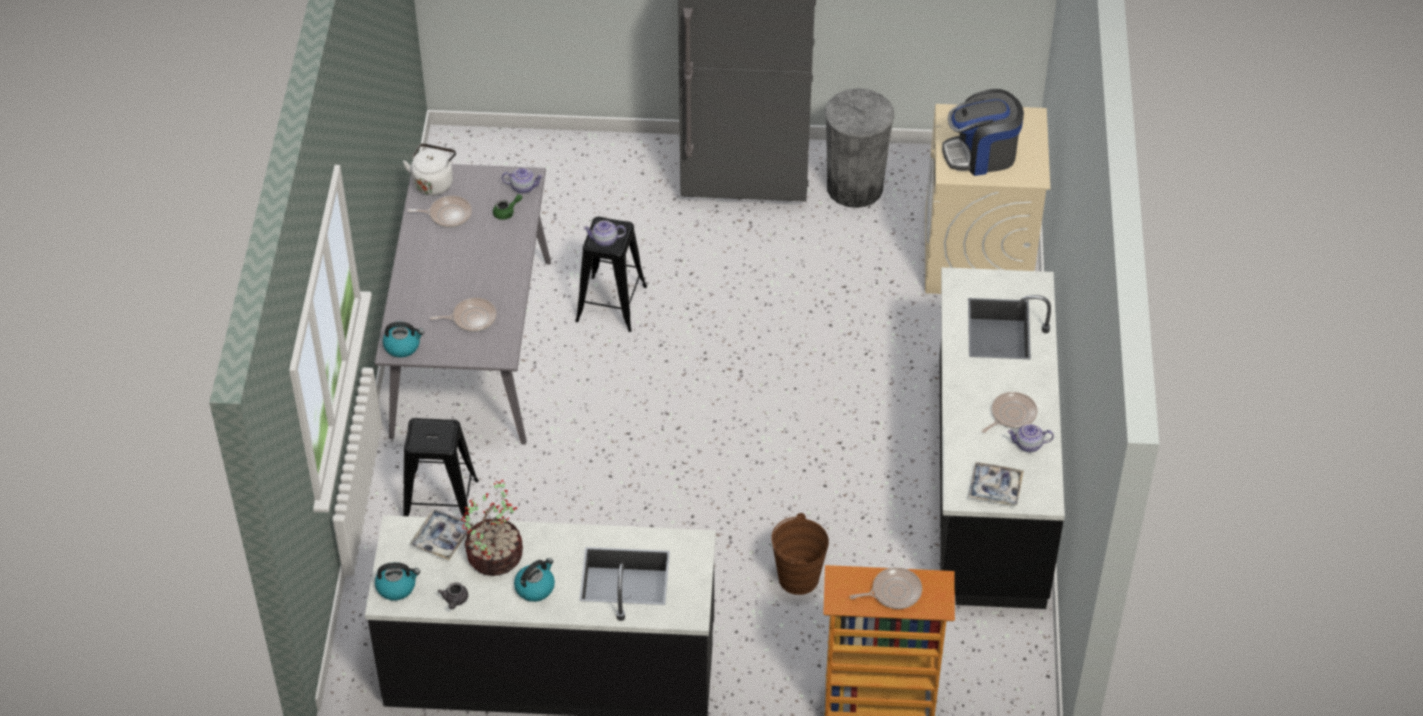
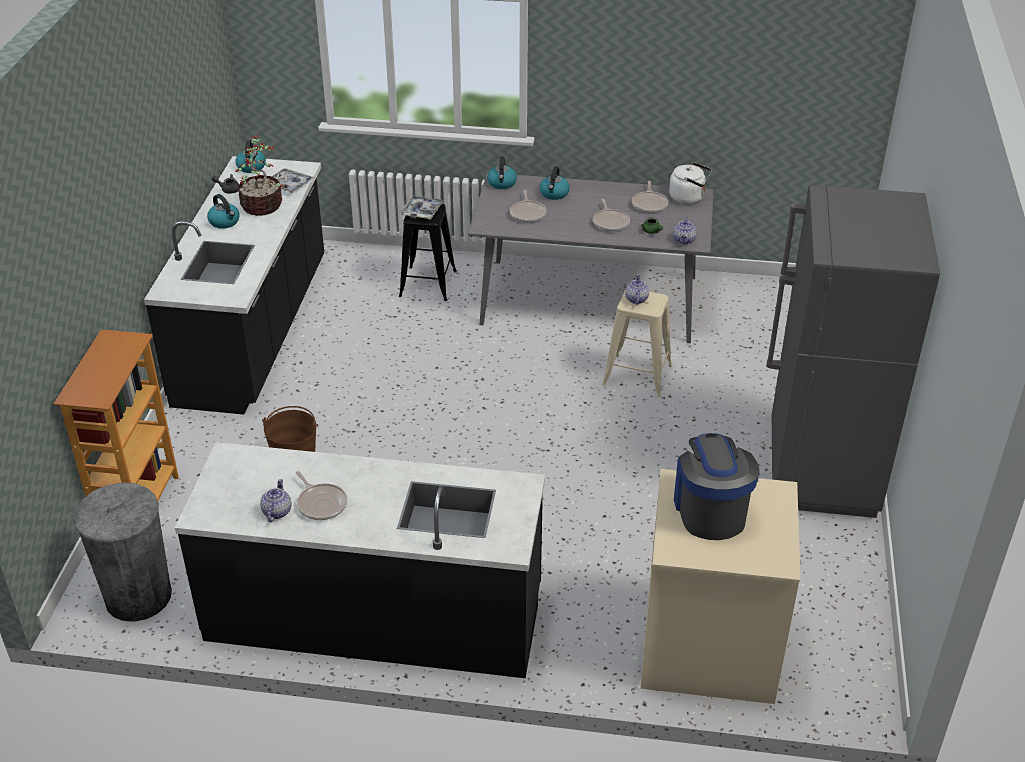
camera: 95 degrees right, 10 degrees down
black stool [575,217,647,332] -> beige stool [602,289,672,397]
grey trash can [825,88,894,208] -> grey trash can moved to [73,483,172,622]
frying pan [850,567,922,609] -> frying pan moved to [593,198,630,232]
tray [968,462,1024,506] -> tray moved to [399,195,444,219]
none -> kettle [540,167,570,200]

